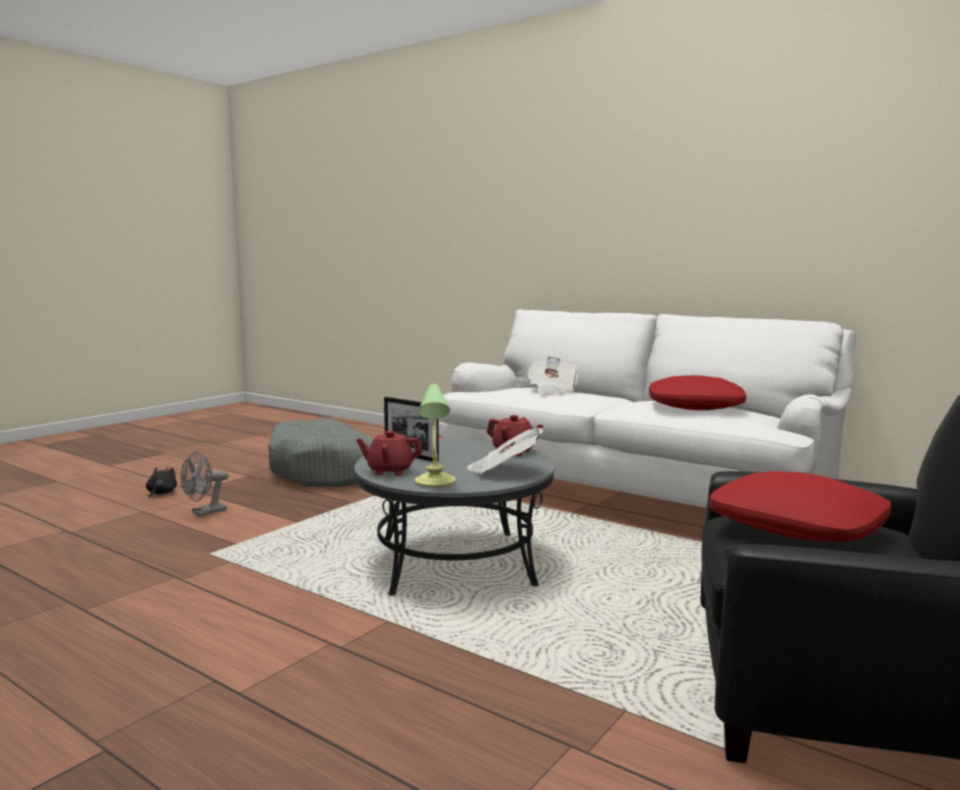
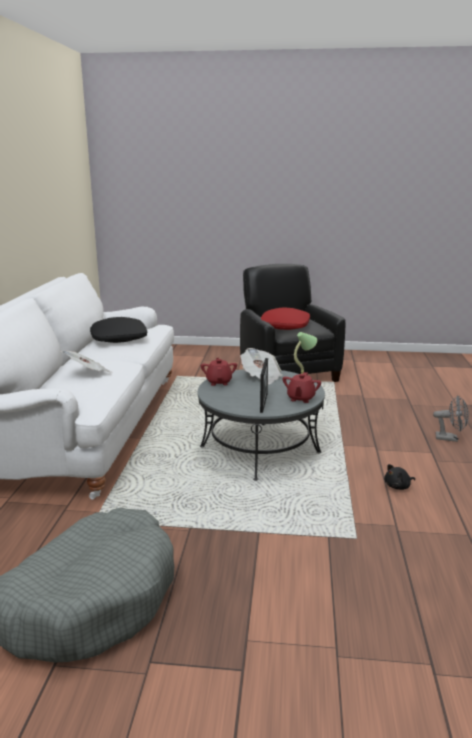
camera: 120 degrees left, 10 degrees up
black plush toy [146,467,177,499] -> black plush toy moved to [384,464,415,490]
grey fan [180,451,228,517] -> grey fan moved to [433,395,469,442]
red teapot [356,431,423,476] -> red teapot turned 45 degrees clockwise [283,372,321,403]
red pillow [649,375,746,410] -> black pillow [90,317,147,343]

